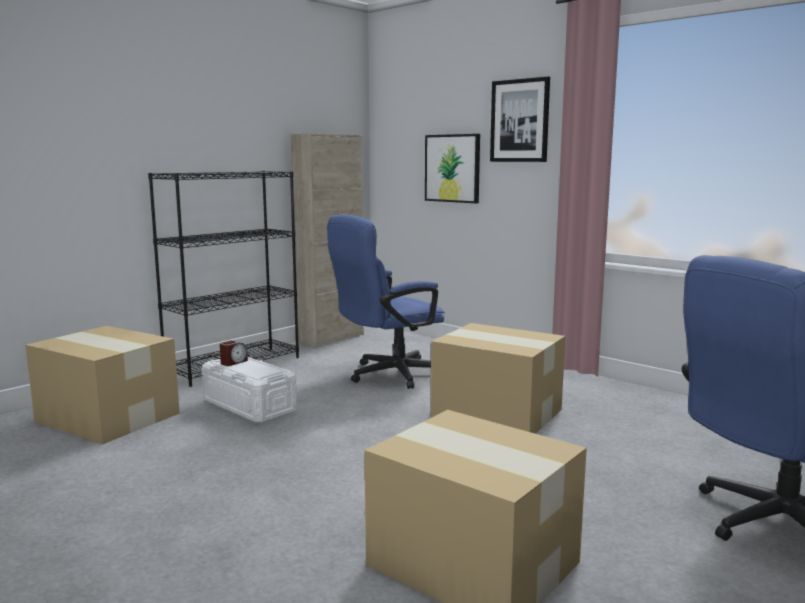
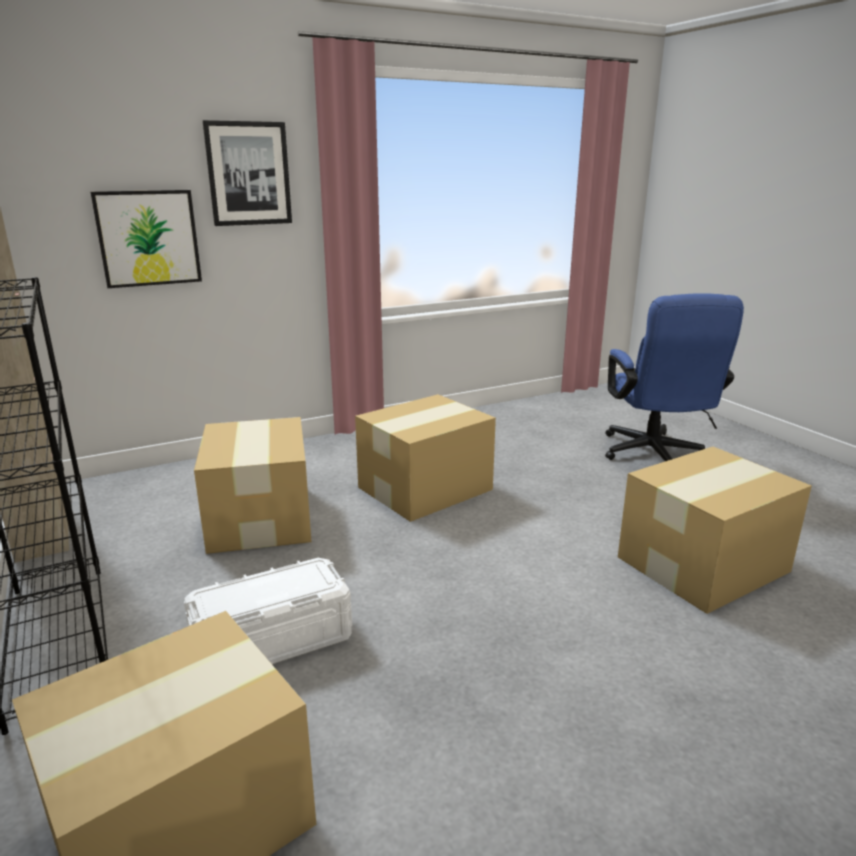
camera: 70 degrees left, 10 degrees up
alarm clock [220,340,248,366] -> none
blue office chair [327,214,445,389] -> cardboard box [194,417,312,554]

